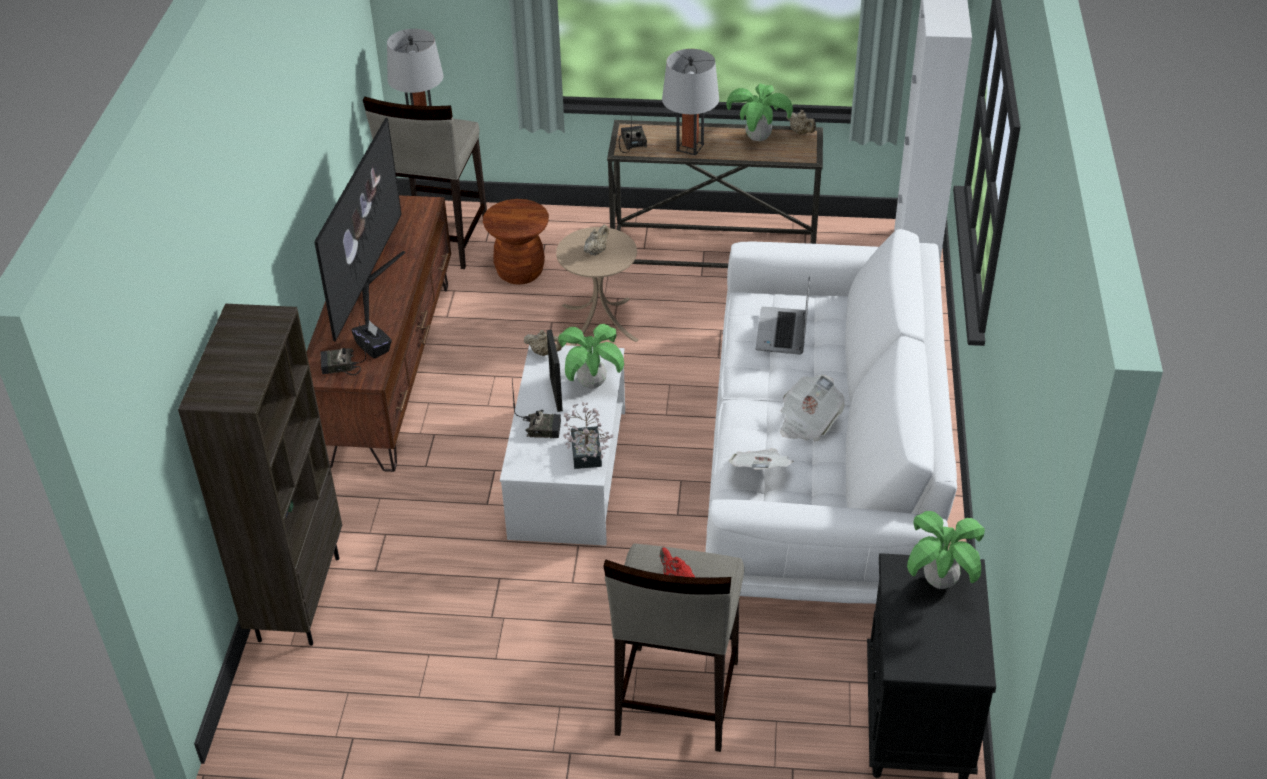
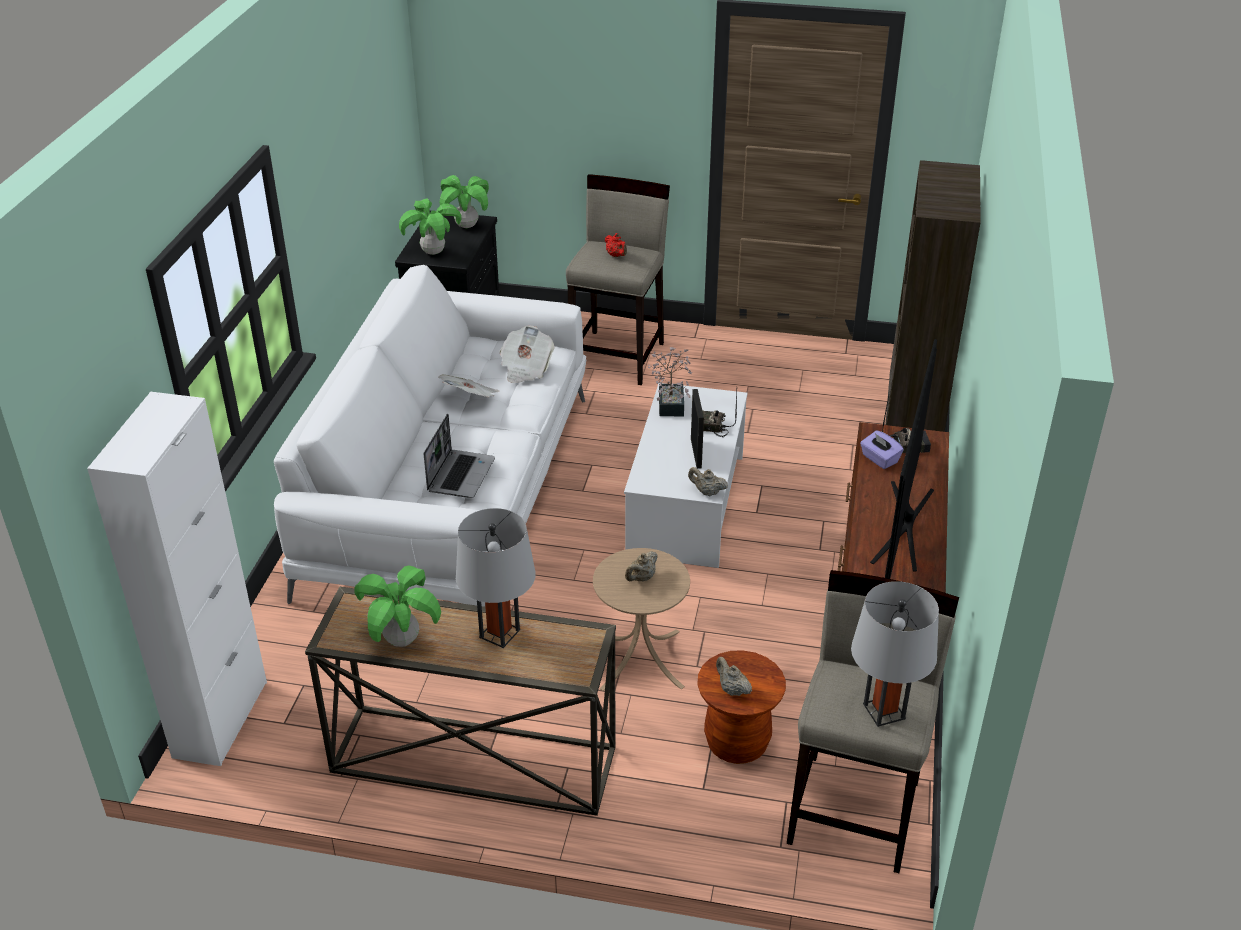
camera: 175 degrees left, 5 degrees down
black tissue box [351,320,392,359] -> purple tissue box [860,430,904,469]
potted plant [558,324,624,388] -> potted plant moved to [440,175,489,228]
radio [618,112,647,153] -> none
beige teapot [786,110,816,135] -> beige teapot moved to [716,657,752,696]

